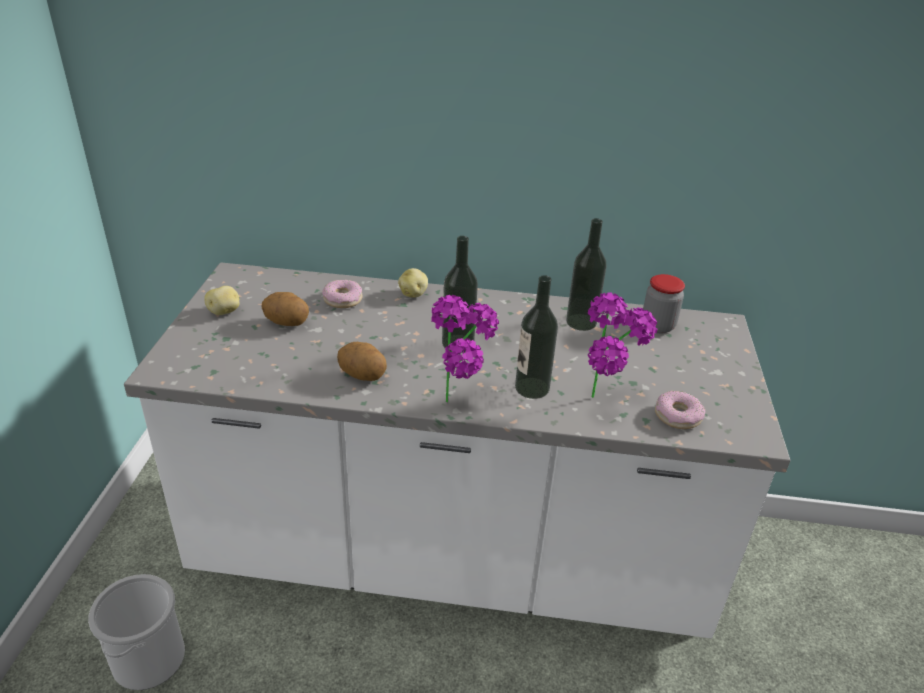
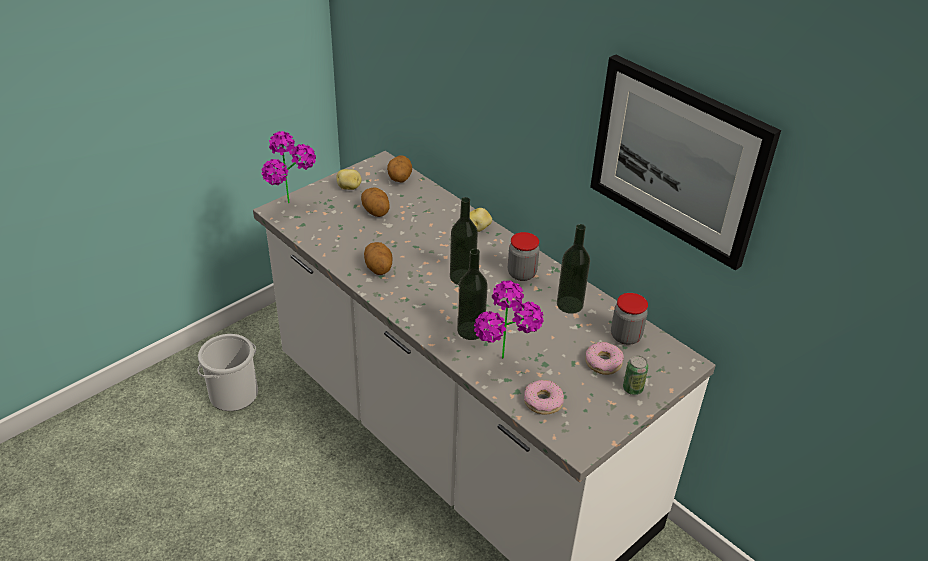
camera: 40 degrees right, 5 degrees up
donut [322,280,363,308] -> donut moved to [585,342,624,375]
potted plant [431,295,499,402] -> potted plant moved to [261,131,316,203]
none -> potato [387,155,412,182]
none -> jar [508,232,539,281]
none -> picture [590,55,781,271]
none -> can [623,355,649,395]

